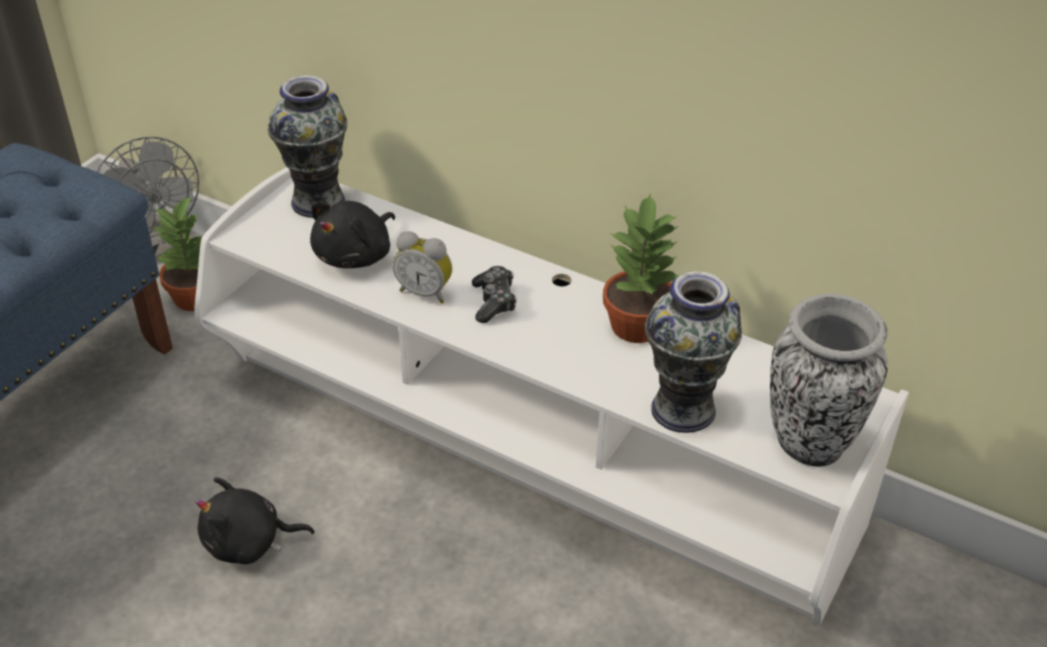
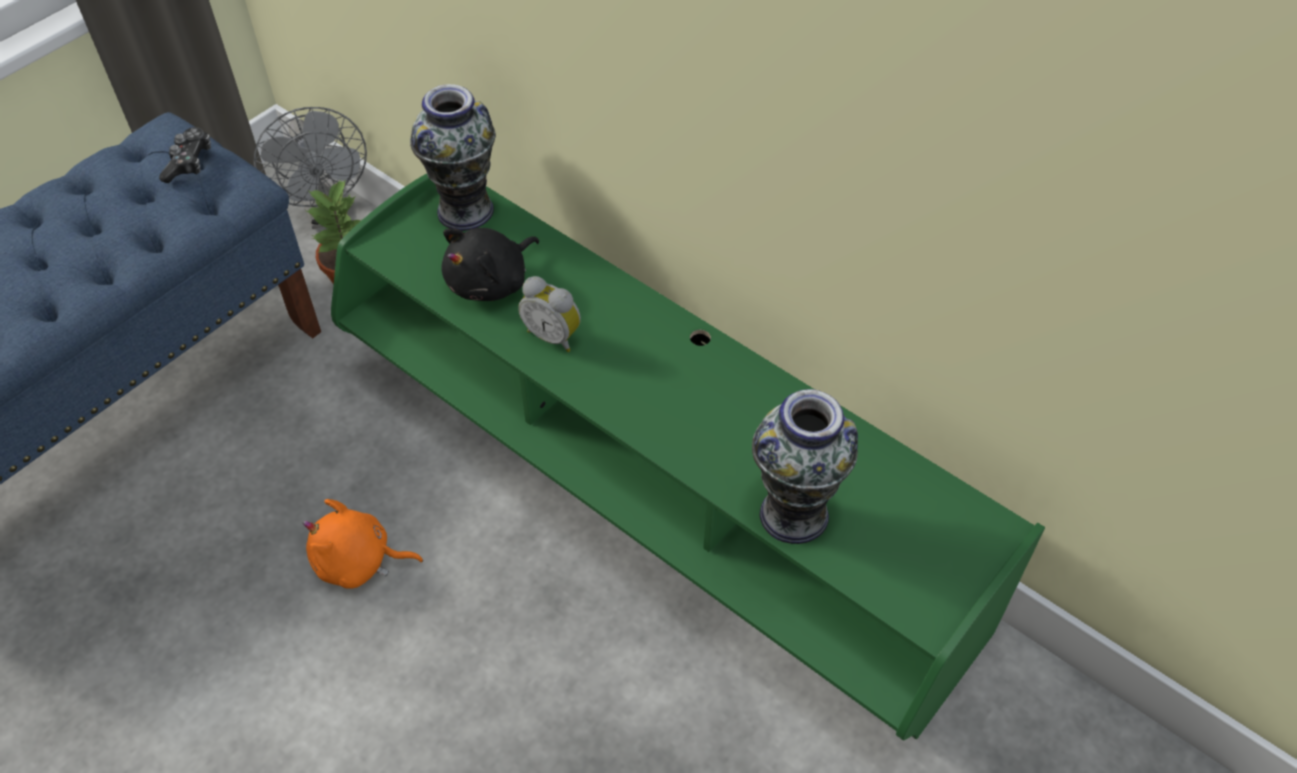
camera: 10 degrees right, 10 degrees up
white tv stand [194,167,909,625] -> green tv stand [331,173,1045,740]
black plush toy [195,477,315,564] -> orange plush toy [303,499,423,589]
game controller [472,266,517,323] -> game controller moved to [159,127,211,183]
potted plant [603,193,680,343] -> none
vase [770,293,888,467] -> none

